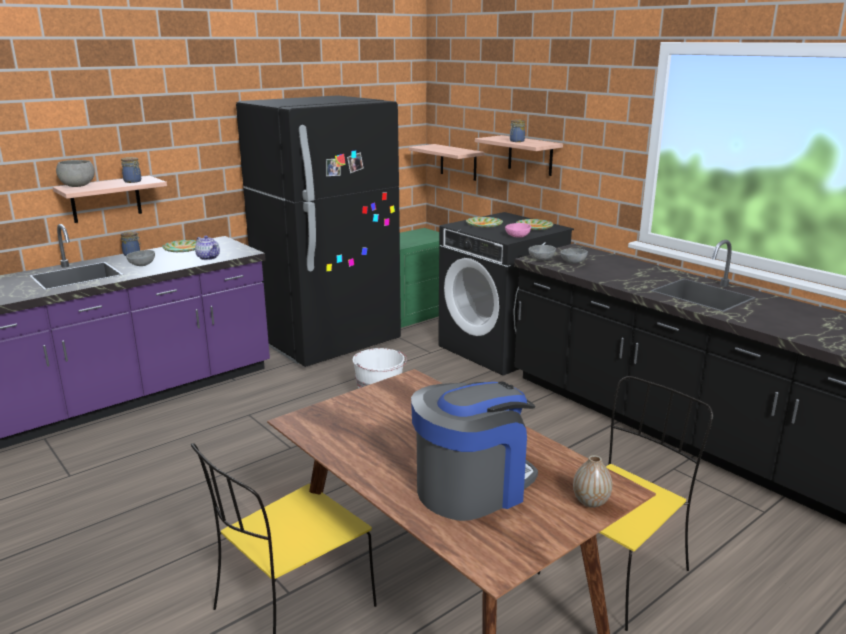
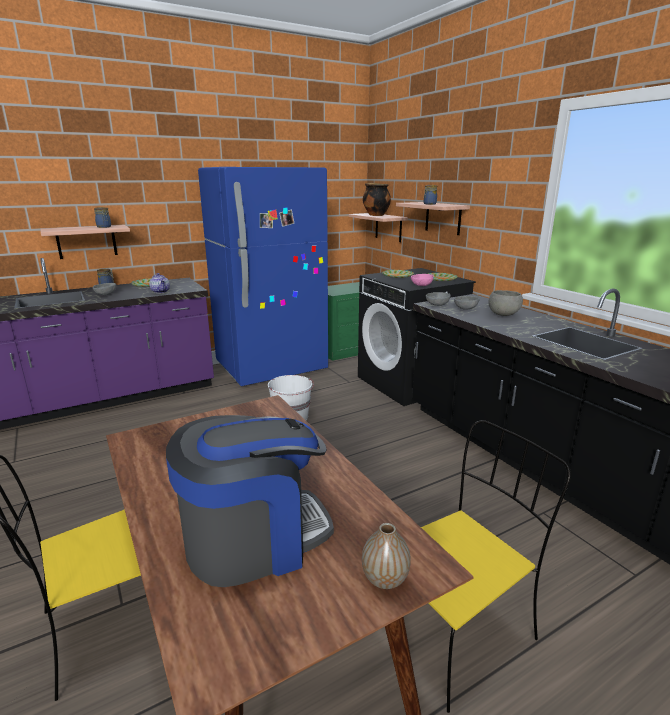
camera: 10 degrees right, 0 degrees up
grey bowl [56,160,95,187] -> grey bowl moved to [488,290,523,316]
black fridge [236,95,401,367] -> blue fridge [198,167,328,386]
none -> cooking pot [362,183,391,216]

